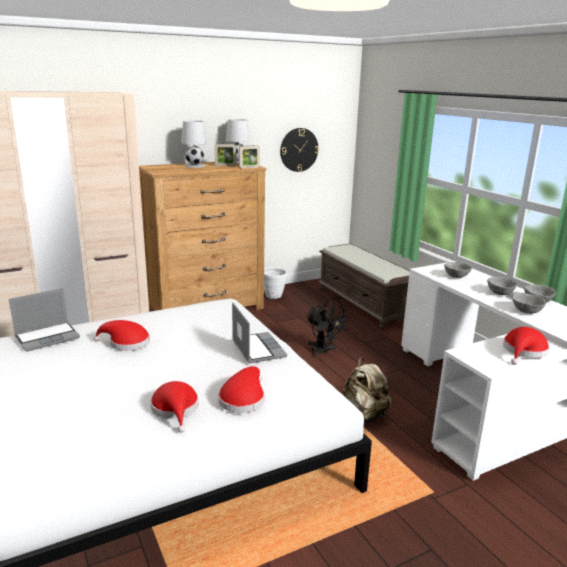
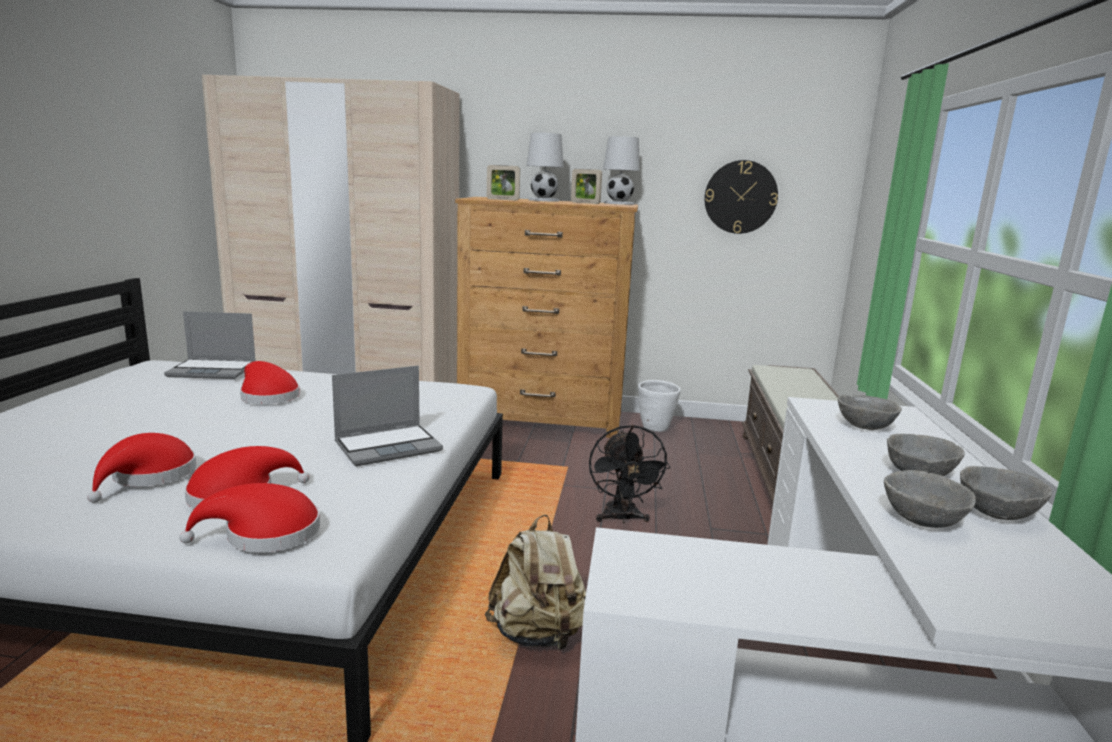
camera: 35 degrees right, 5 degrees down
laptop [232,303,287,363] -> laptop turned 45 degrees clockwise [332,366,443,466]
picture frame [239,145,260,169] -> picture frame moved to [487,165,520,200]
red hat [503,327,550,365] -> red hat moved to [179,483,320,552]

